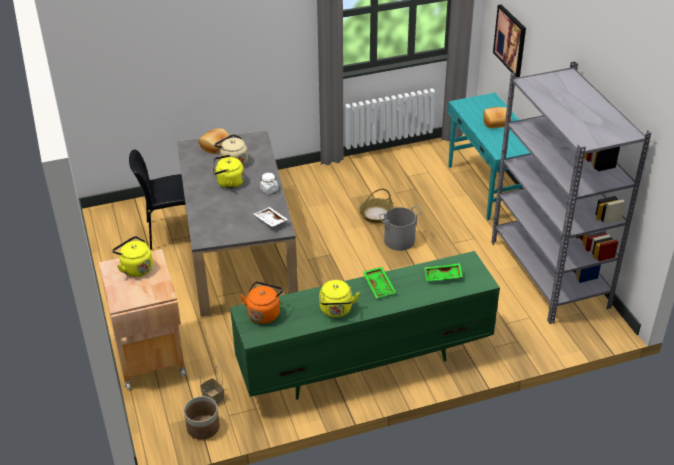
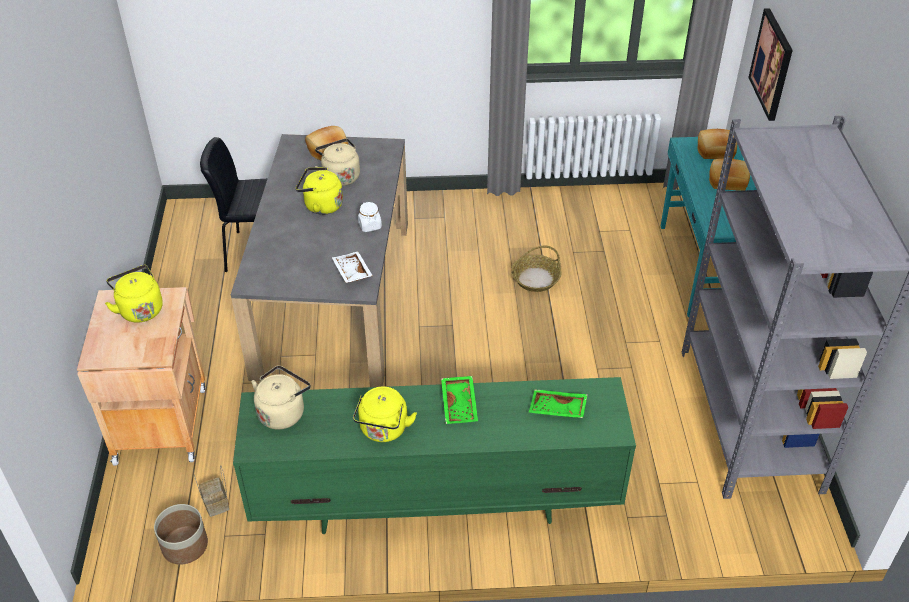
camera: 15 degrees right, 5 degrees up
orange kettle [241,281,284,324] -> beige kettle [251,365,311,429]
grey bucket [379,206,423,251] -> none
none -> bread [698,129,737,159]

